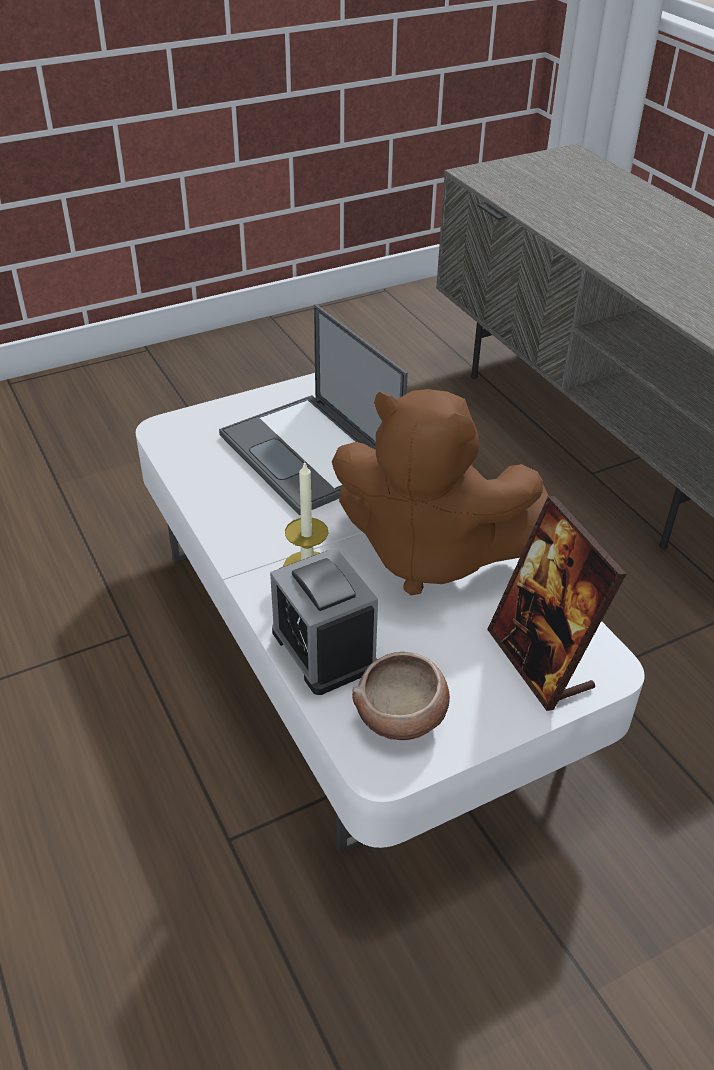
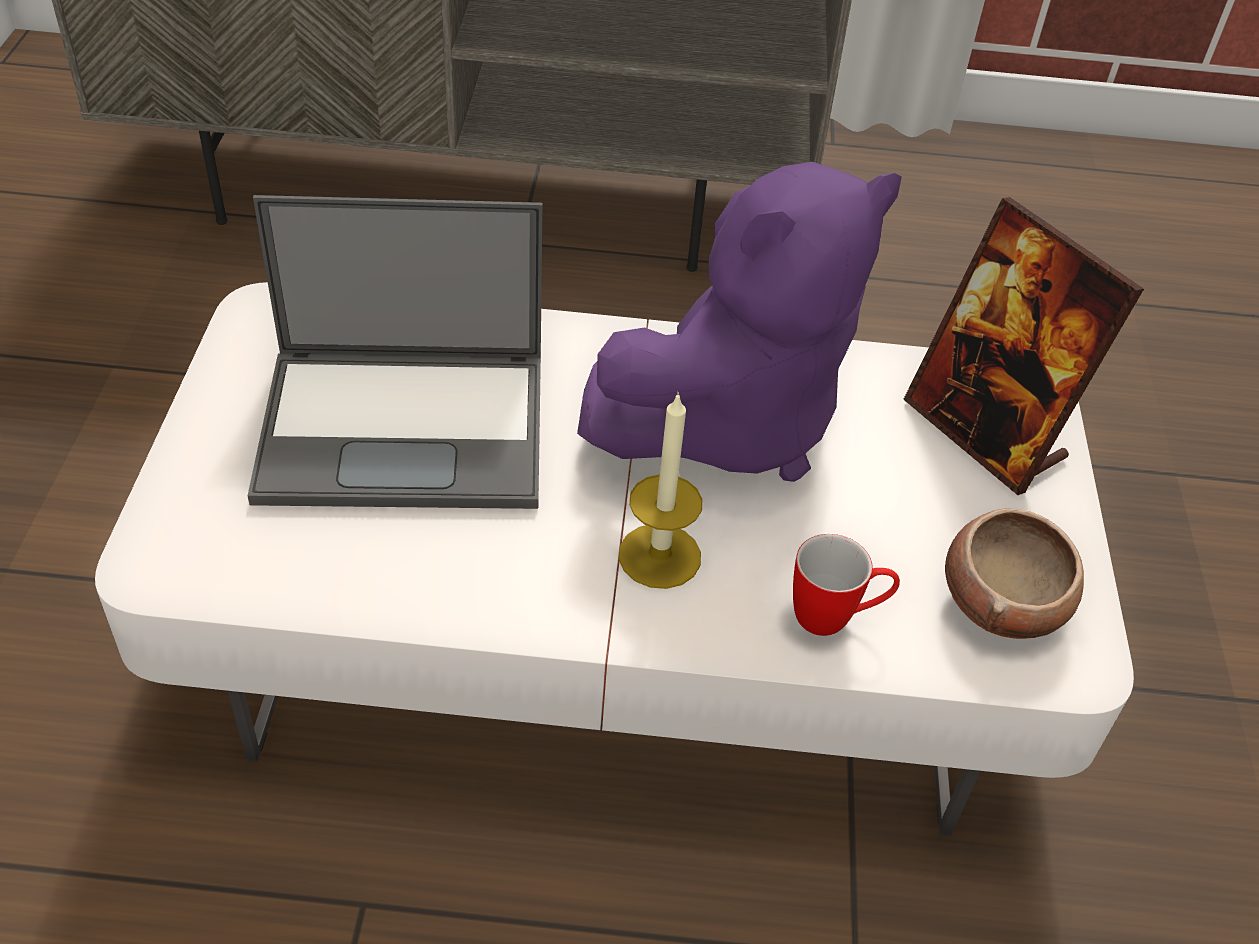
camera: 60 degrees left, 5 degrees up
alarm clock [270,548,378,695] -> mug [793,534,900,636]
brown plush toy [332,389,549,595] -> purple plush toy [577,162,902,482]
picture frame [487,496,627,711] -> picture frame turned 45 degrees clockwise [903,197,1144,495]

